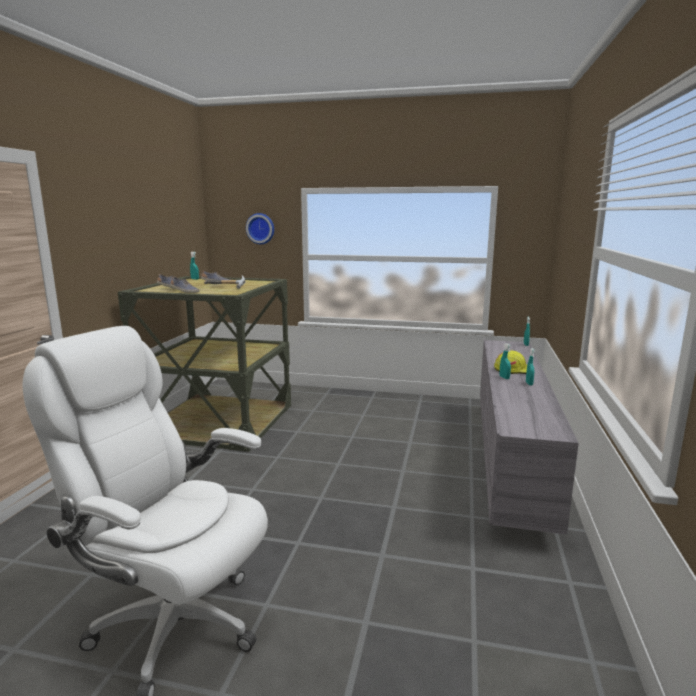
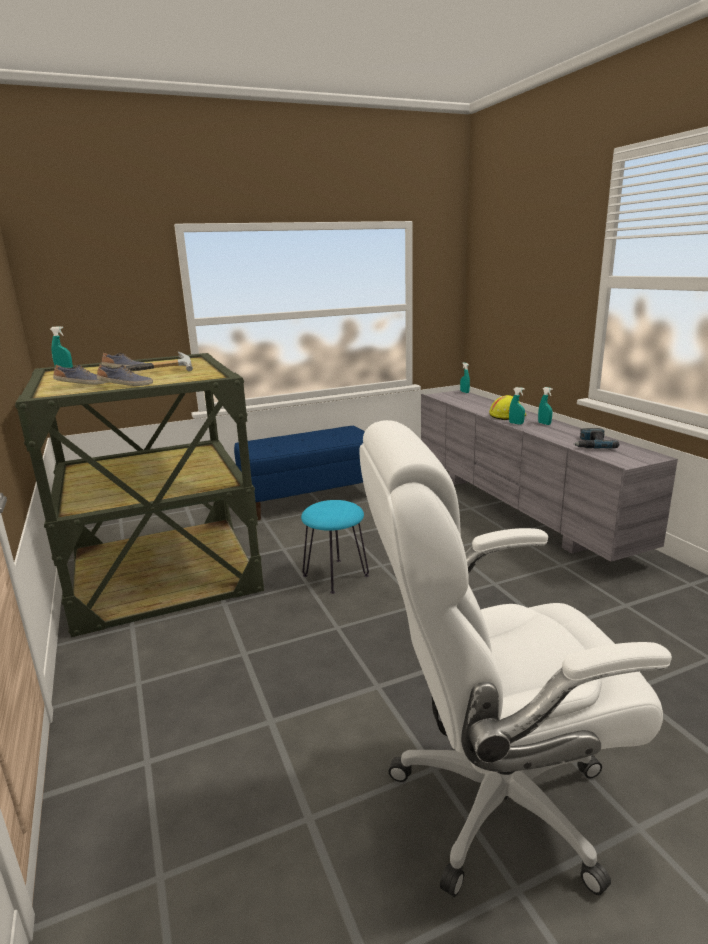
camera: 35 degrees left, 5 degrees up
wall clock [246,213,274,244] -> none
none -> blue bench [234,426,365,520]
none -> turquoise stool [301,500,369,594]
none -> power drill [574,428,619,449]

